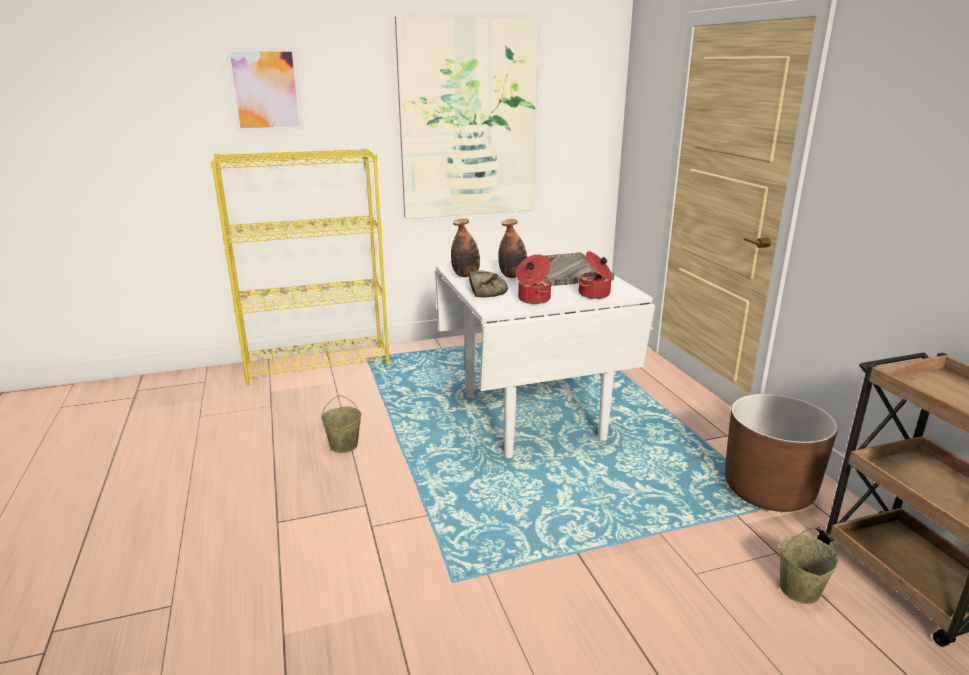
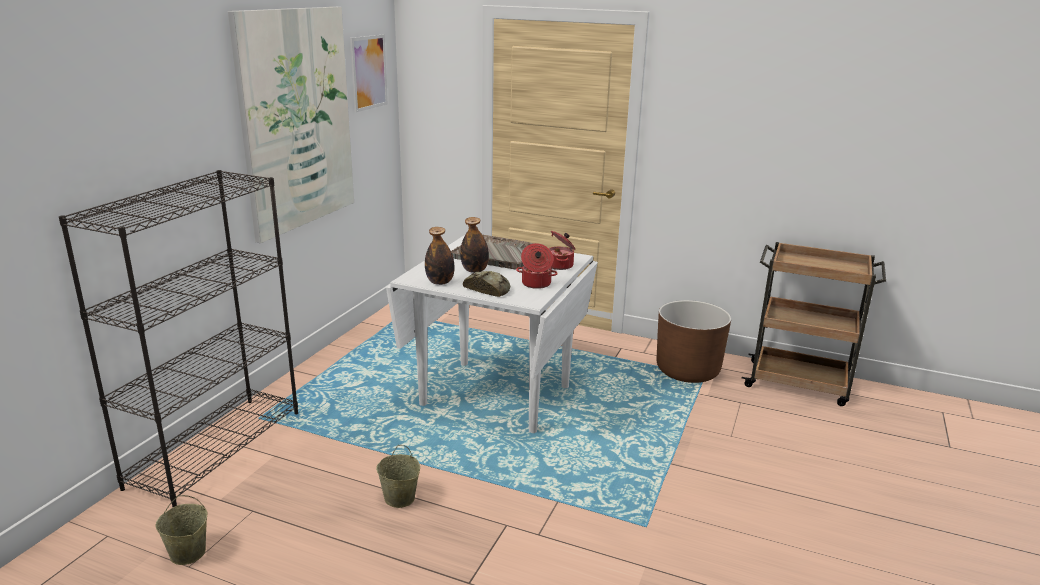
camera: 50 degrees left, 0 degrees up
yellow bookcase [211,148,389,385] -> black bookcase [59,170,298,507]
picture [225,47,304,132] -> picture moved to [350,34,388,112]
beige bucket [779,527,838,604] -> beige bucket moved to [155,495,207,565]

